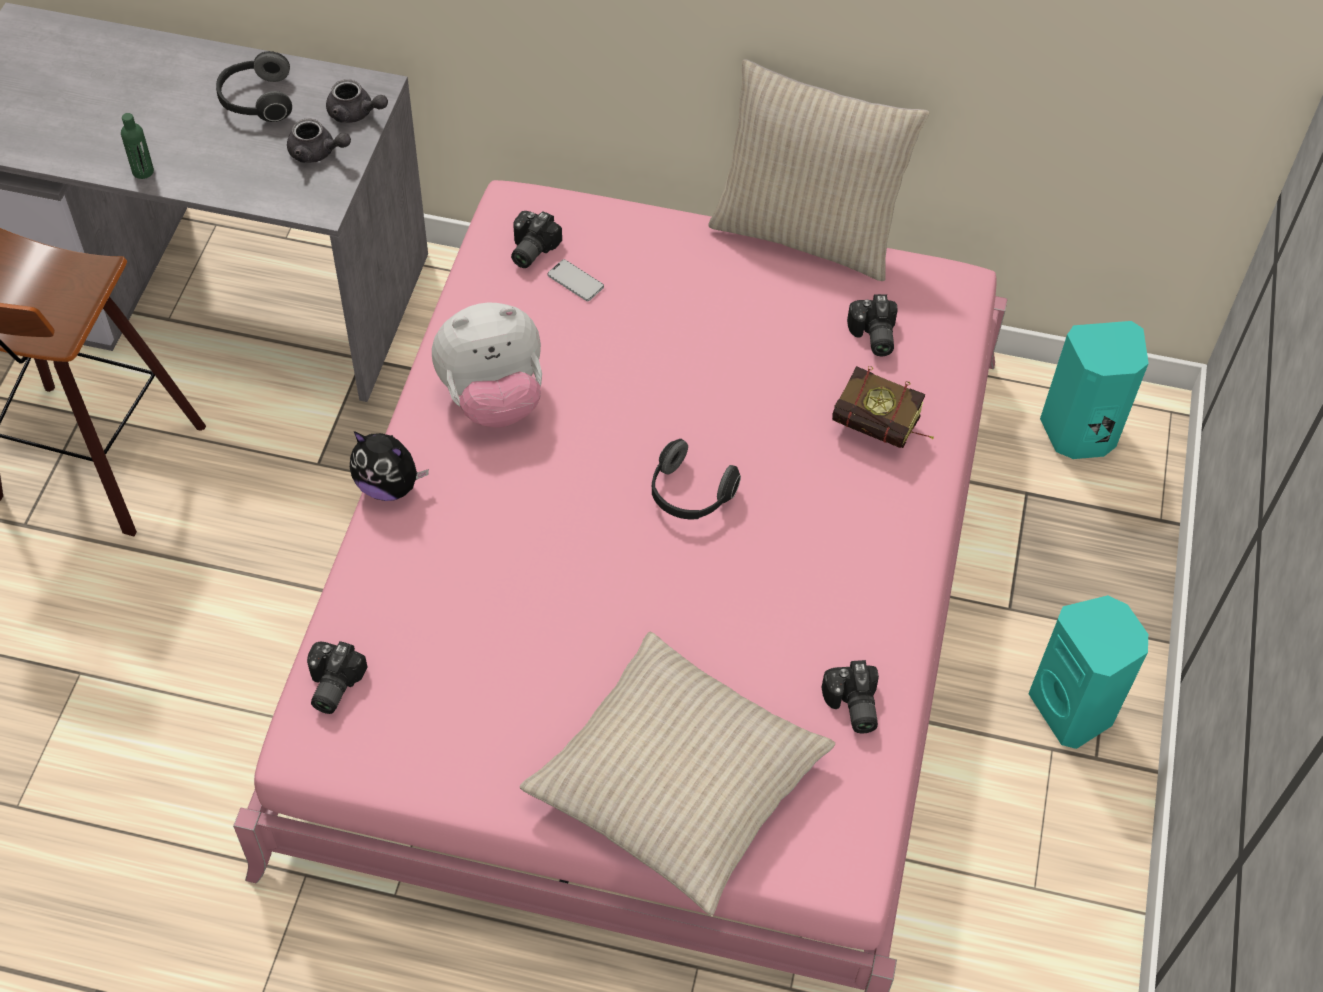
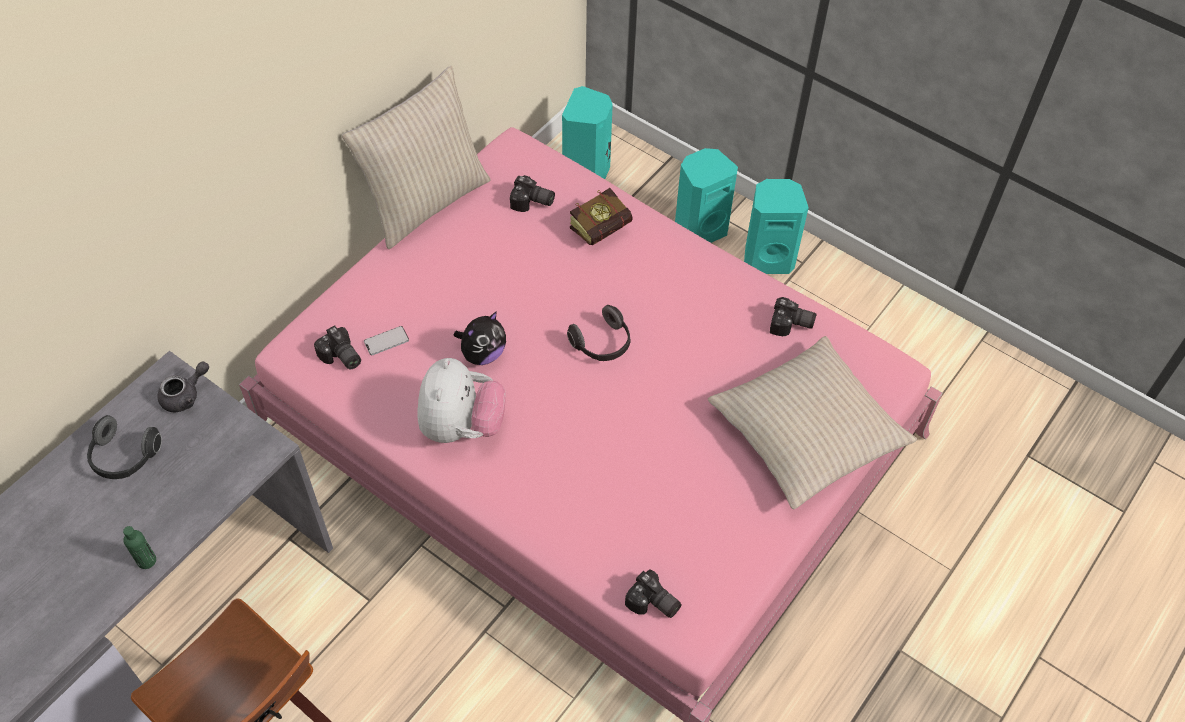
camera: 65 degrees left, 0 degrees up
grey teapot [287,119,351,163] -> none
plush toy [350,431,429,501] -> plush toy moved to [454,311,506,365]
none -> turquoise speaker [675,148,738,243]

